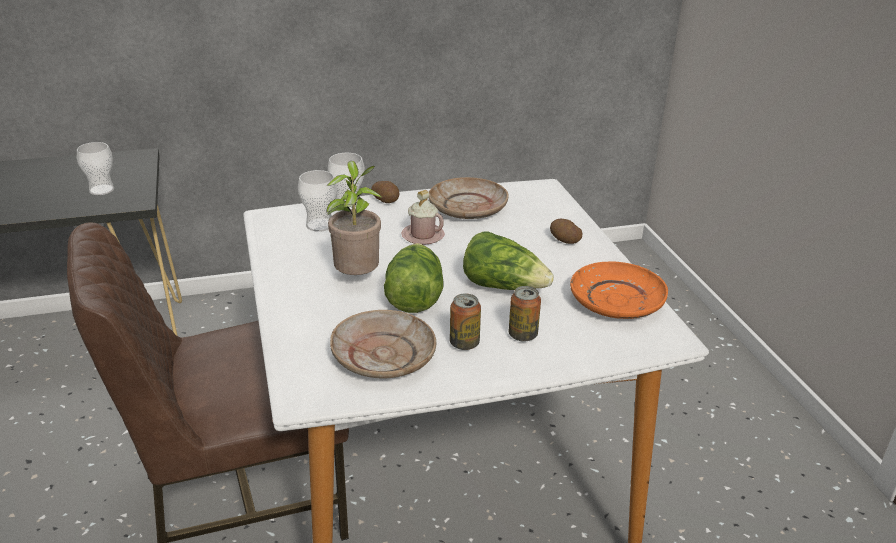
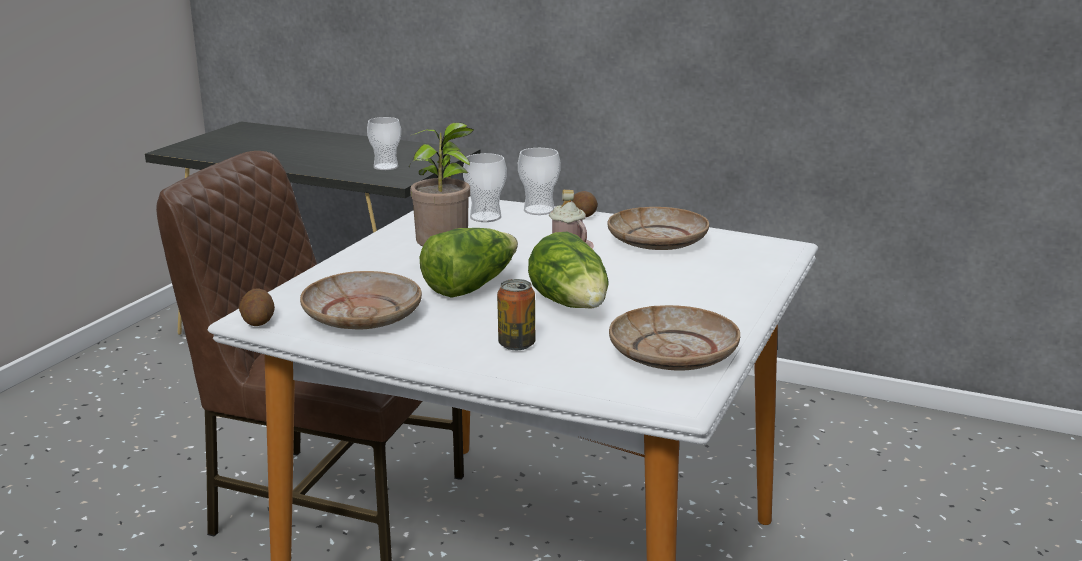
camera: 40 degrees right, 10 degrees down
can [450,294,481,350] -> none
potato [550,219,582,244] -> potato moved to [239,288,275,326]
orange plate [570,262,668,319] -> beige plate [609,305,740,371]

